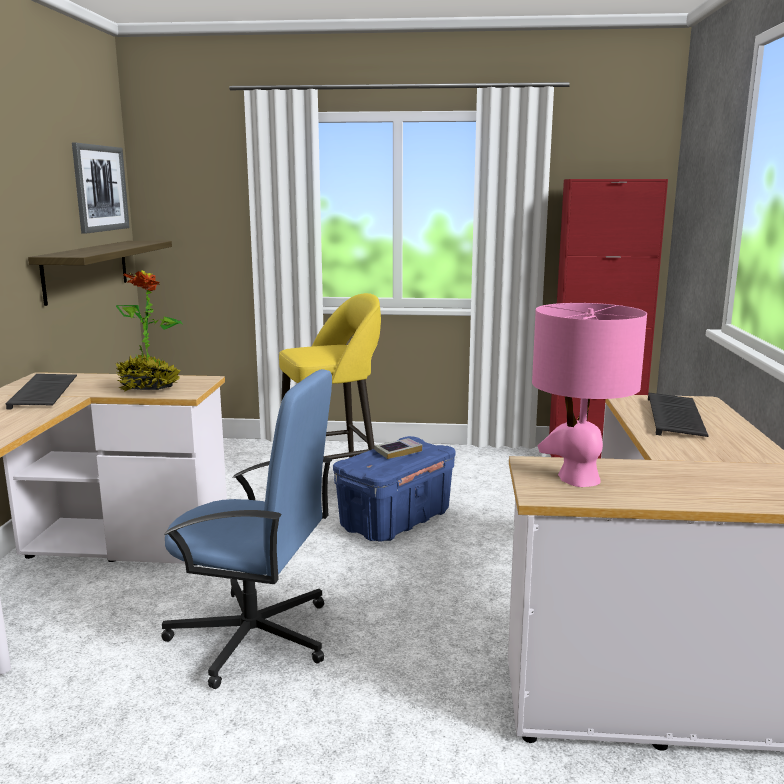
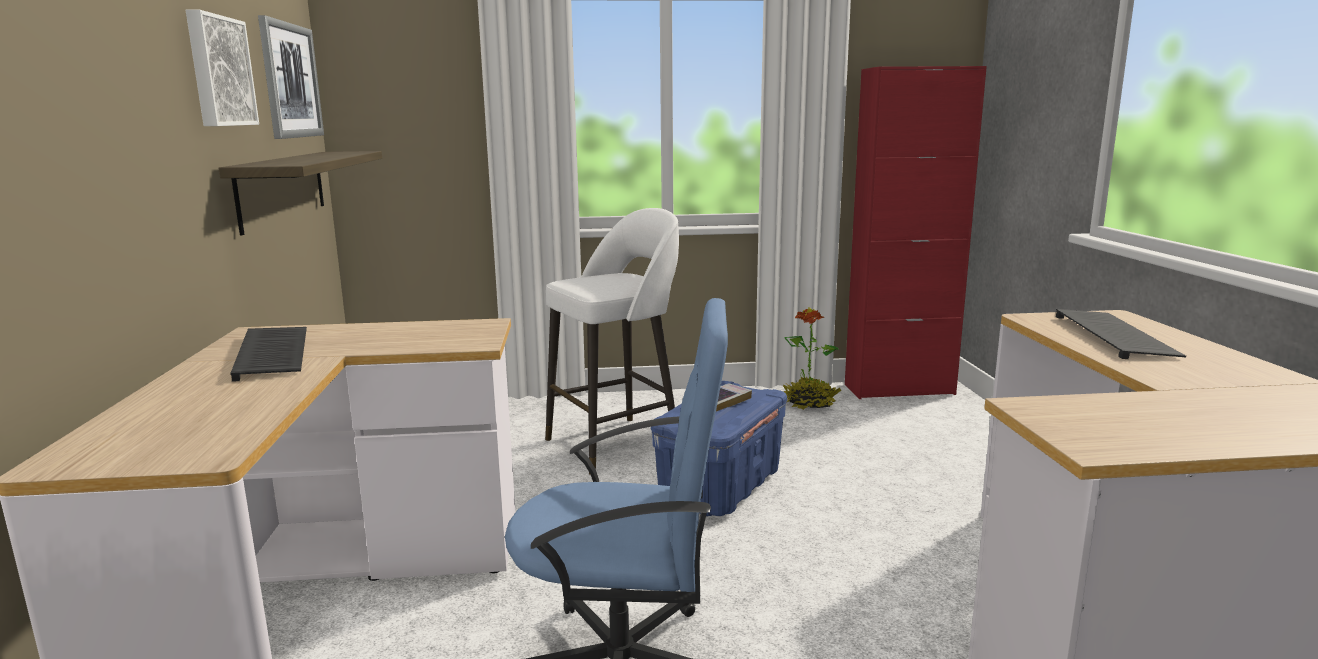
camera: 10 degrees left, 0 degrees up
potted plant [116,270,182,392] -> potted plant moved to [783,308,841,410]
yellow stool [279,293,381,459] -> white stool [545,208,679,475]
pink table lamp [532,303,647,487] -> none
none -> picture [186,10,259,126]

